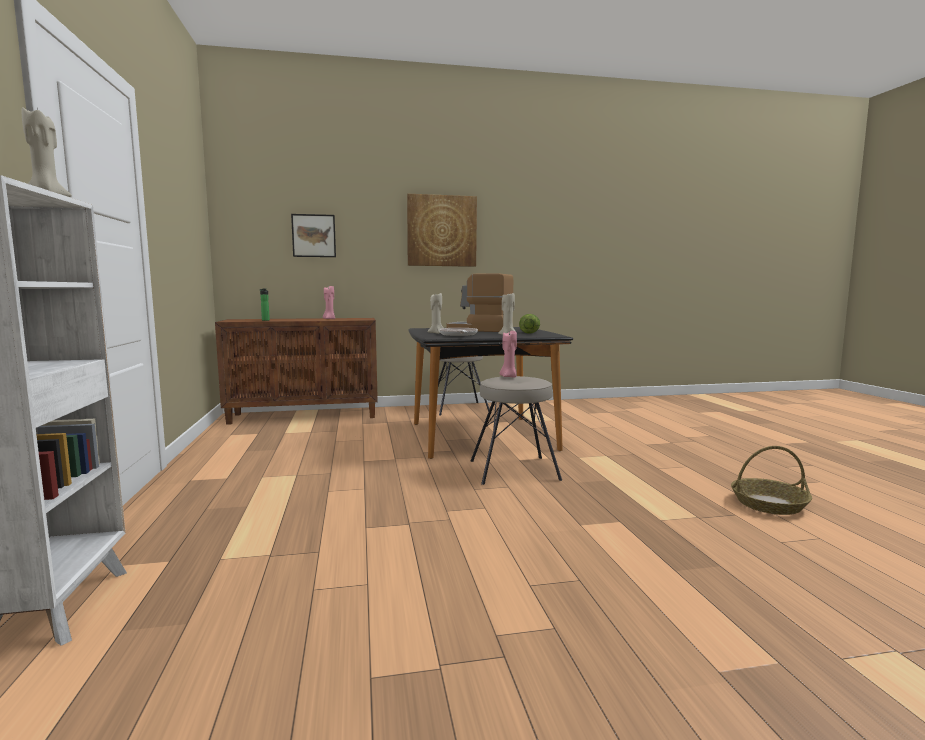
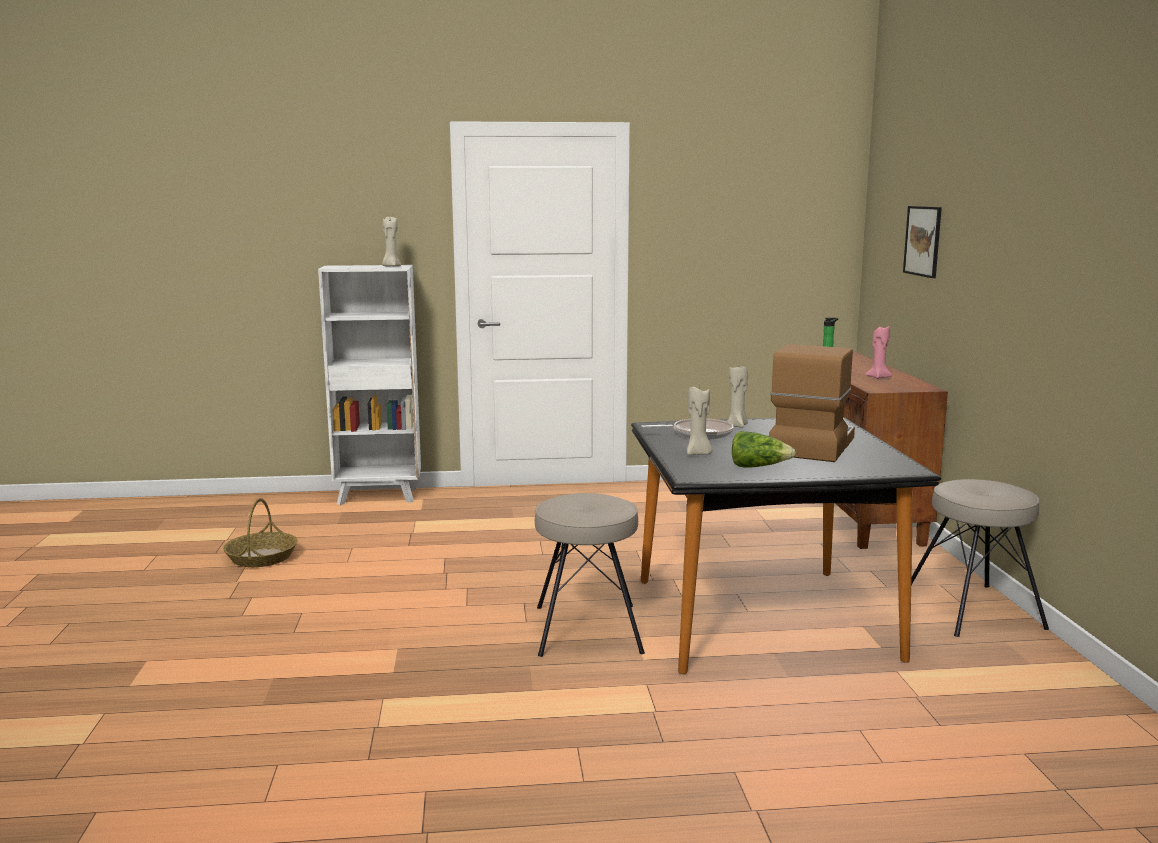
camera: 95 degrees right, 5 degrees up
picture [407,194,477,267] -> none
pink candle [500,331,517,378] -> none
basket [731,446,812,515] -> basket moved to [223,498,298,567]

